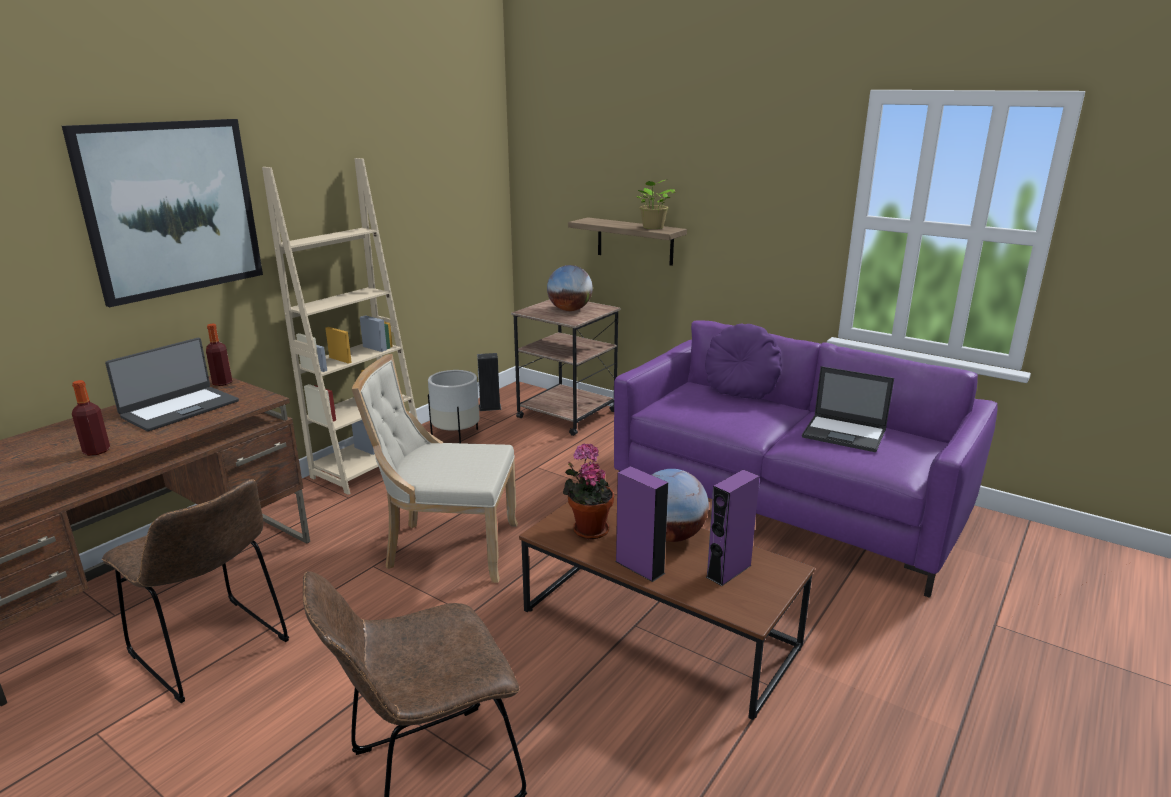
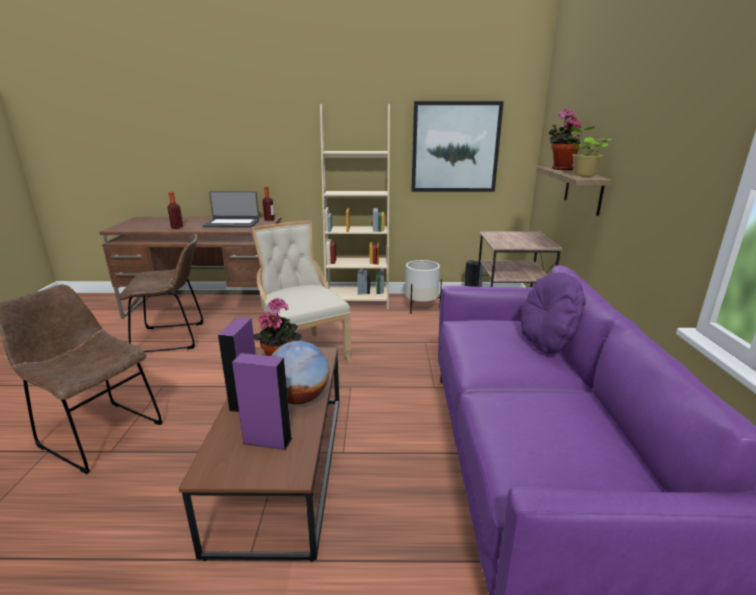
camera: 55 degrees right, 0 degrees up
picture [62,119,263,307] -> picture moved to [411,101,504,192]
brown chair [102,479,289,703] -> brown chair turned 105 degrees counterclockwise [119,234,204,352]
globe [547,265,593,311] -> none
laptop [802,366,894,452] -> none
none -> potted plant [549,109,581,170]

